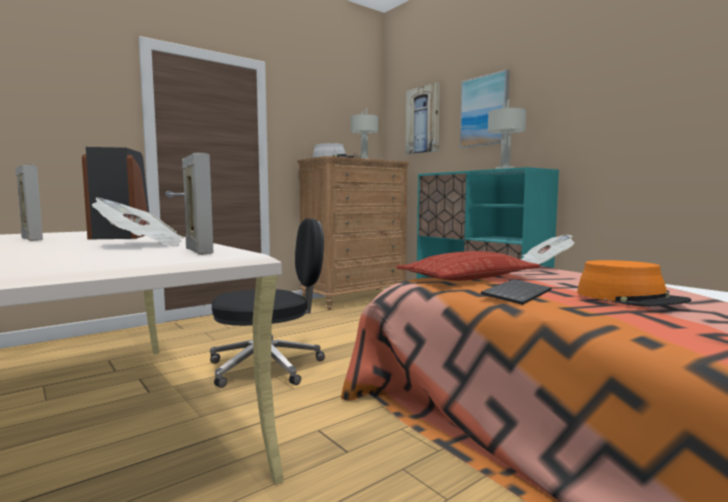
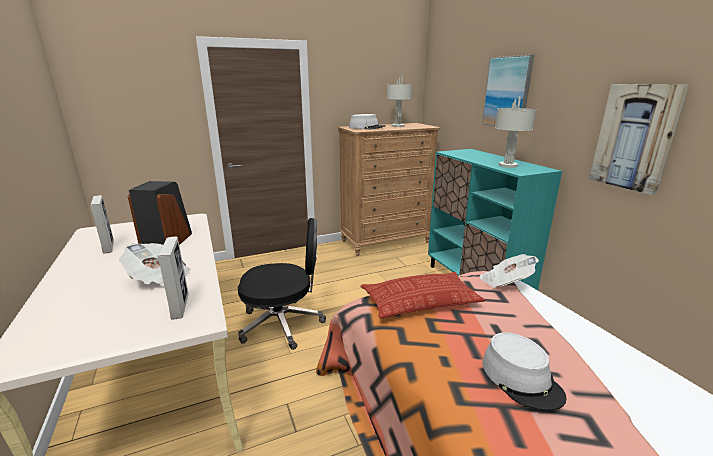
camera: 15 degrees right, 15 degrees up
picture [406,82,440,155] -> picture moved to [589,84,689,195]
keyboard [481,279,552,305] -> none
orange hat [577,260,691,307] -> grey hat [482,332,567,411]

